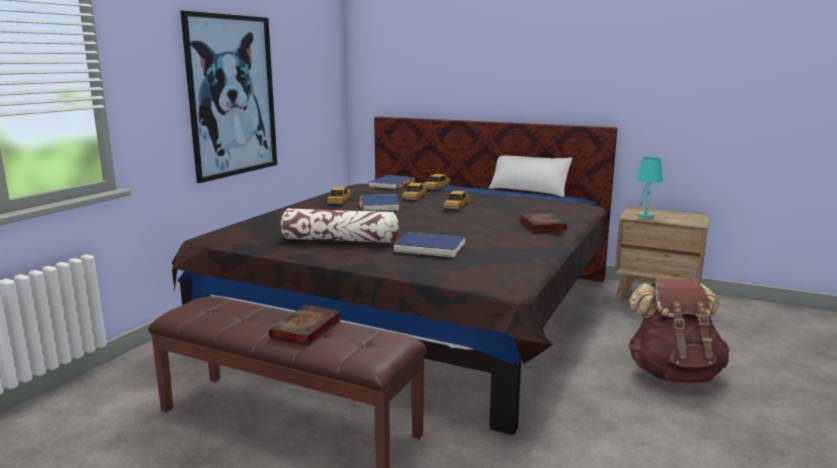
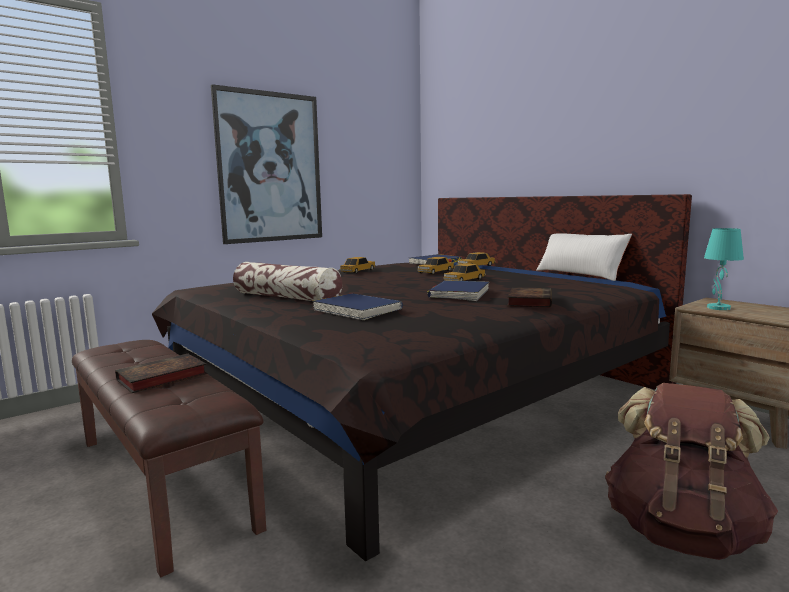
camera: 25 degrees right, 5 degrees down
blue book [358,194,400,211] -> blue book moved to [427,280,489,301]

